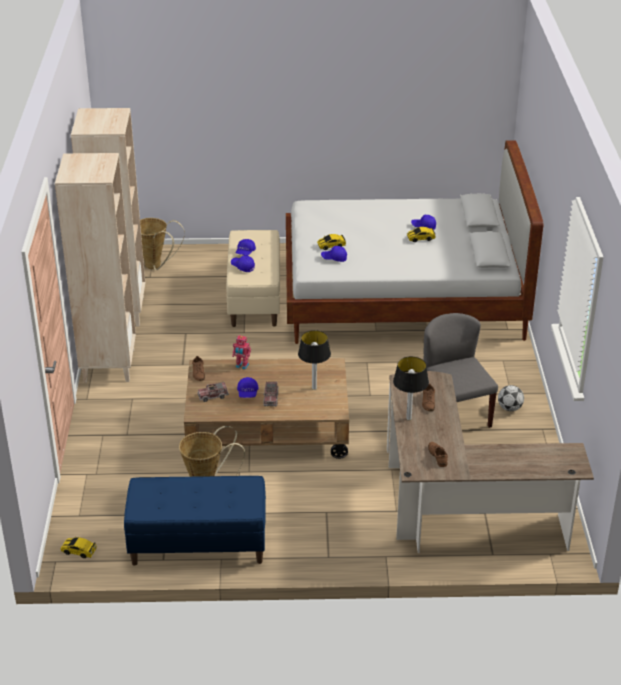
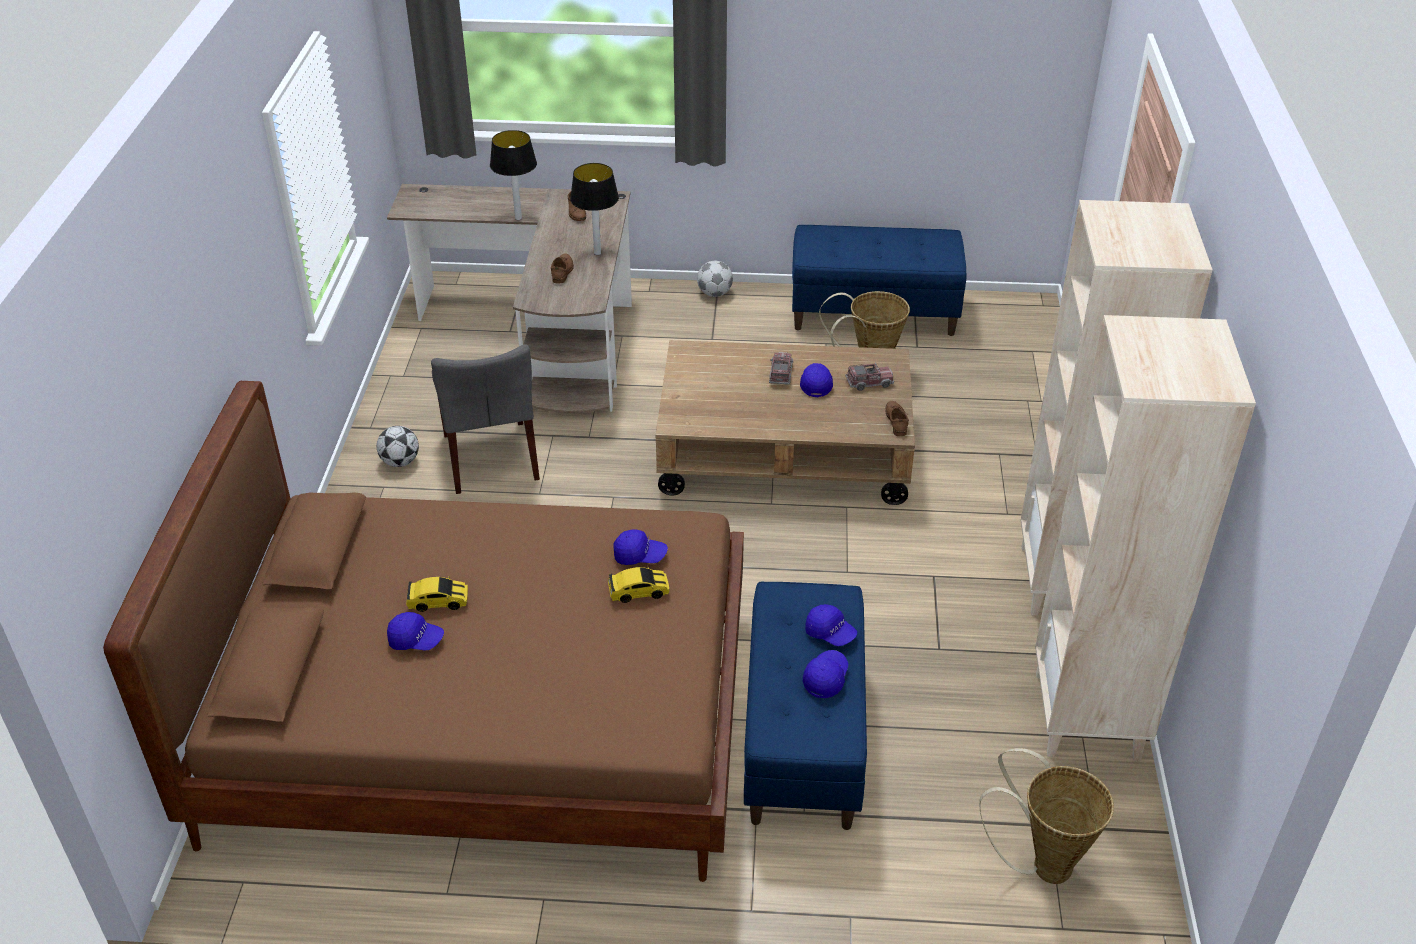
camera: 175 degrees left, 5 degrees up
toy car [61,536,97,558] -> none
beige bench [226,230,280,327] -> blue bench [744,582,867,830]
toy robot [232,335,251,370] -> none
white bed [286,141,543,344] -> brown bed [103,381,744,882]
table lamp [298,330,331,390] -> table lamp moved to [490,130,537,220]
none -> football [697,261,733,297]

